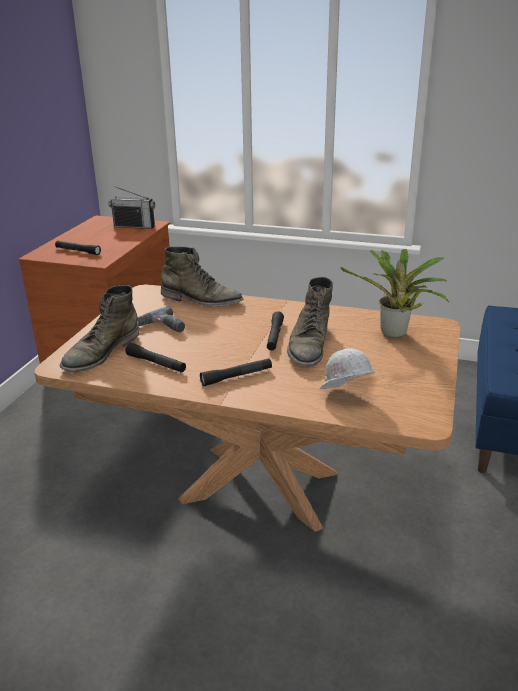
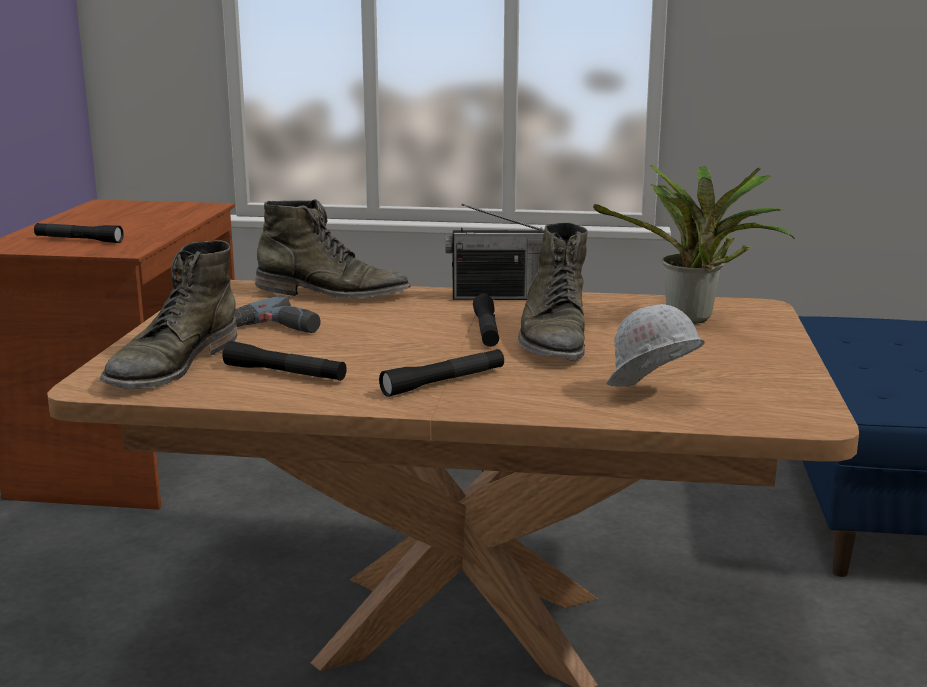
camera: 10 degrees left, 10 degrees down
radio [109,186,155,229] -> radio moved to [445,204,544,300]

